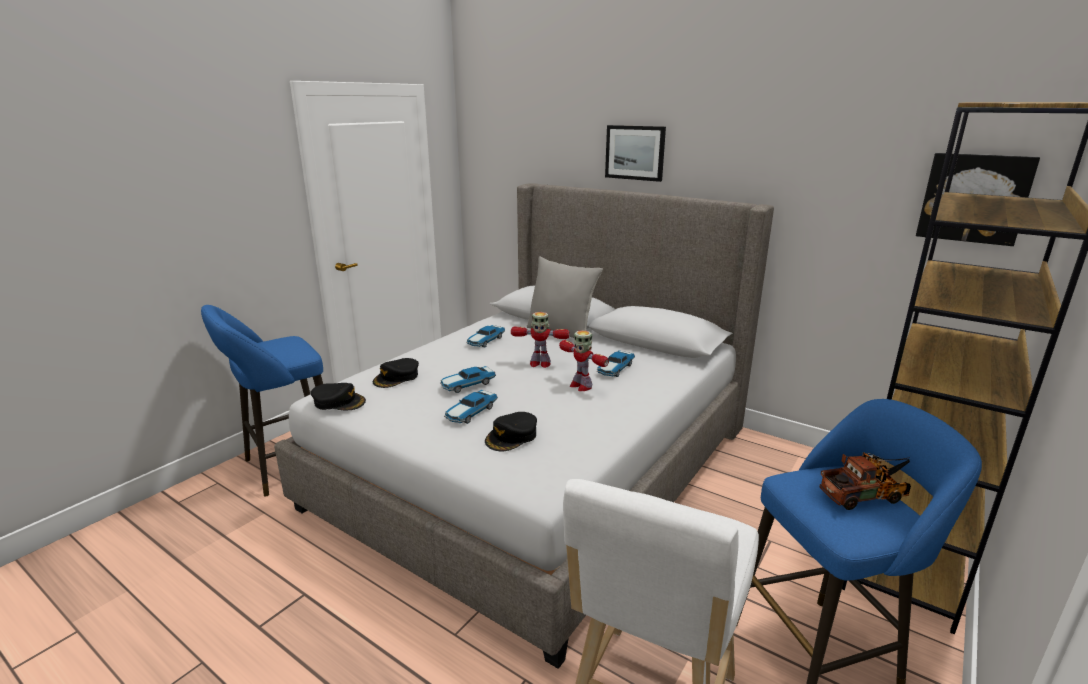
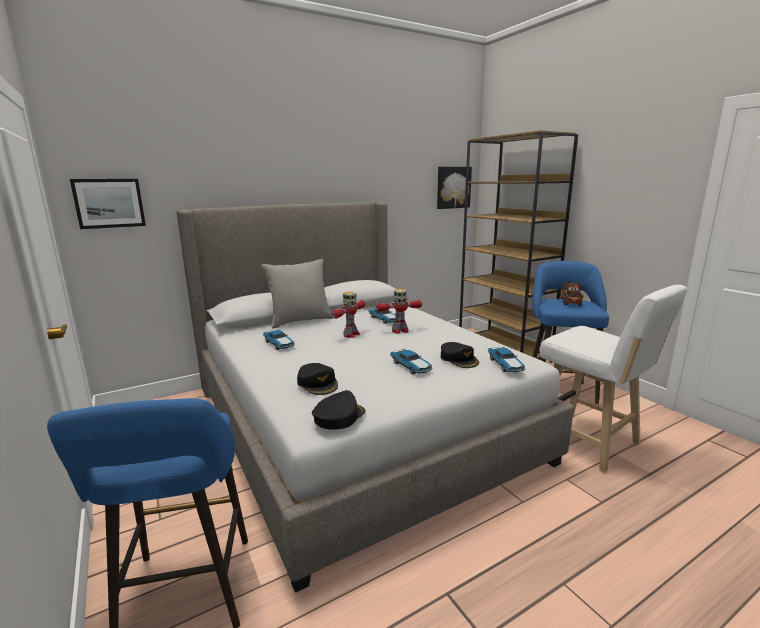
camera: 65 degrees left, 5 degrees down
toy car [440,366,496,393] -> toy car moved to [488,347,525,372]
picture [605,125,666,182] -> picture moved to [70,179,146,229]

